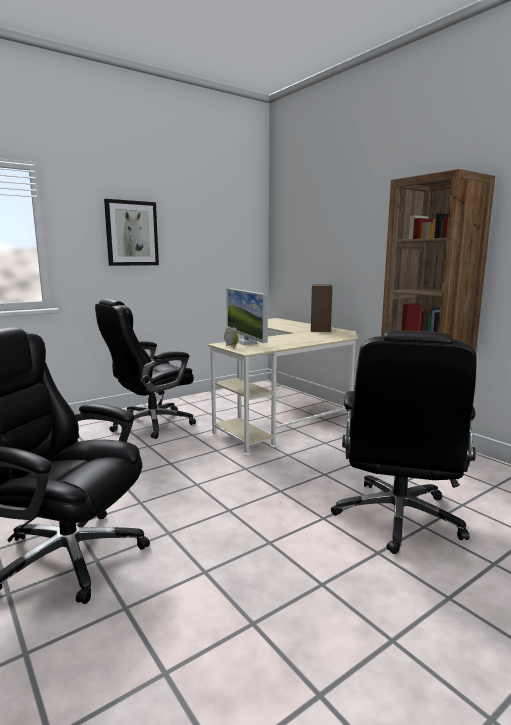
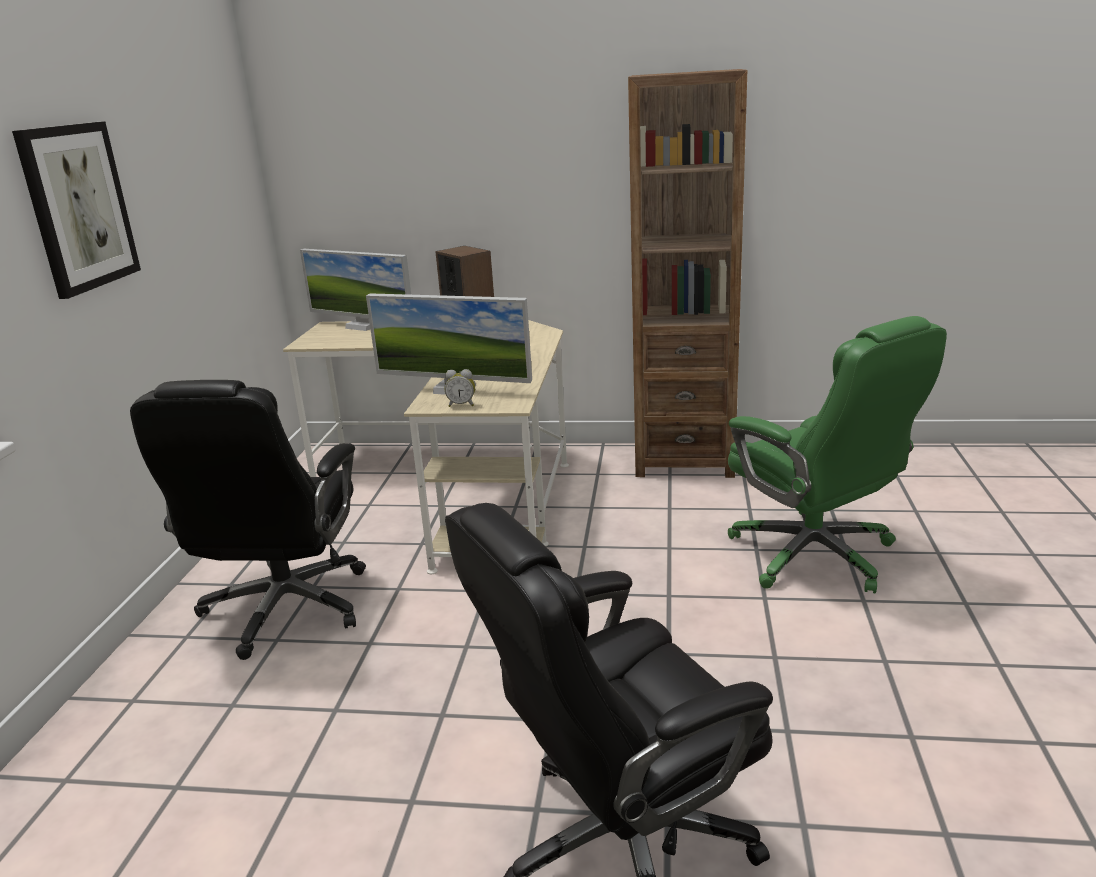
camera: 45 degrees left, 10 degrees up
black office chair [331,331,477,554] -> green office chair [728,316,947,593]
none -> monitor [300,249,411,331]

